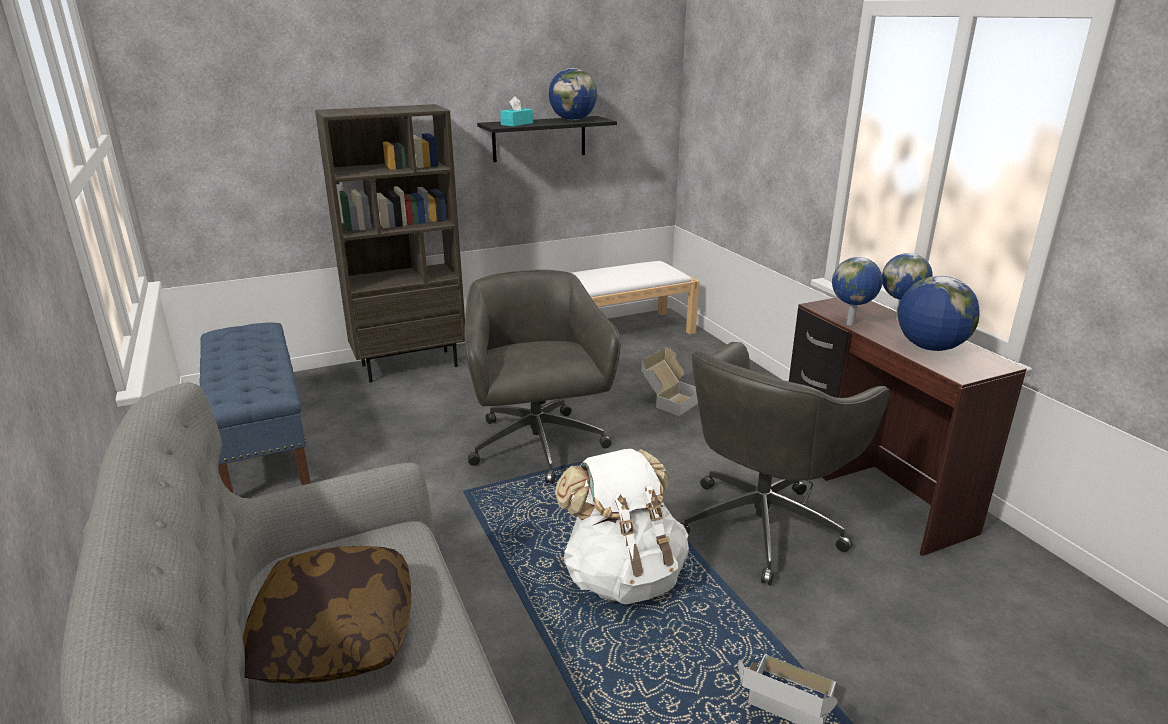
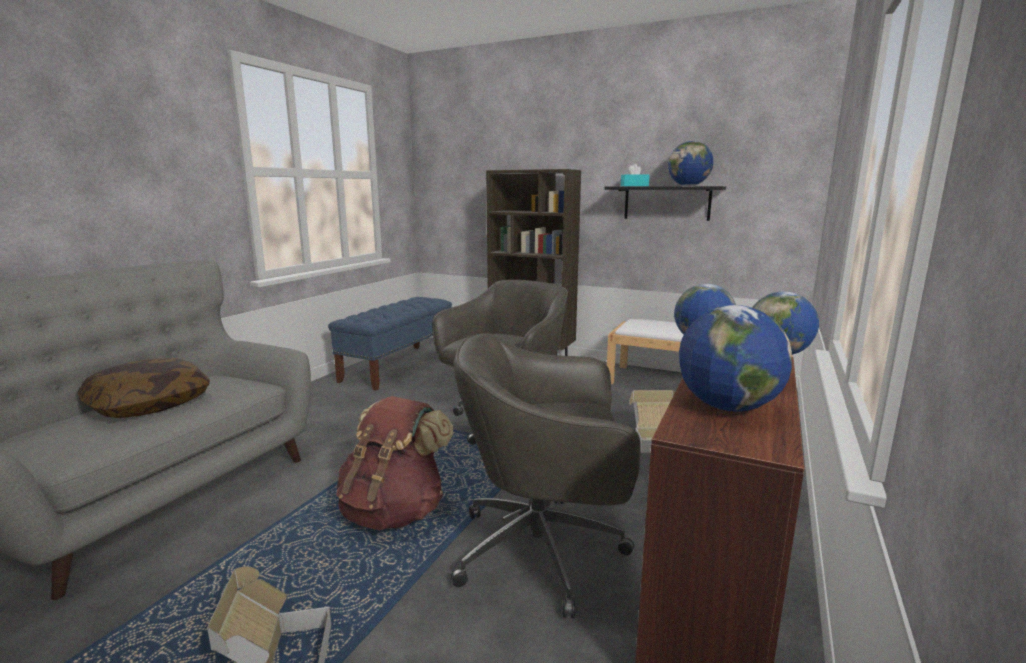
camera: 50 degrees right, 10 degrees down
white backpack [555,449,689,604] -> brown backpack [336,396,453,531]

